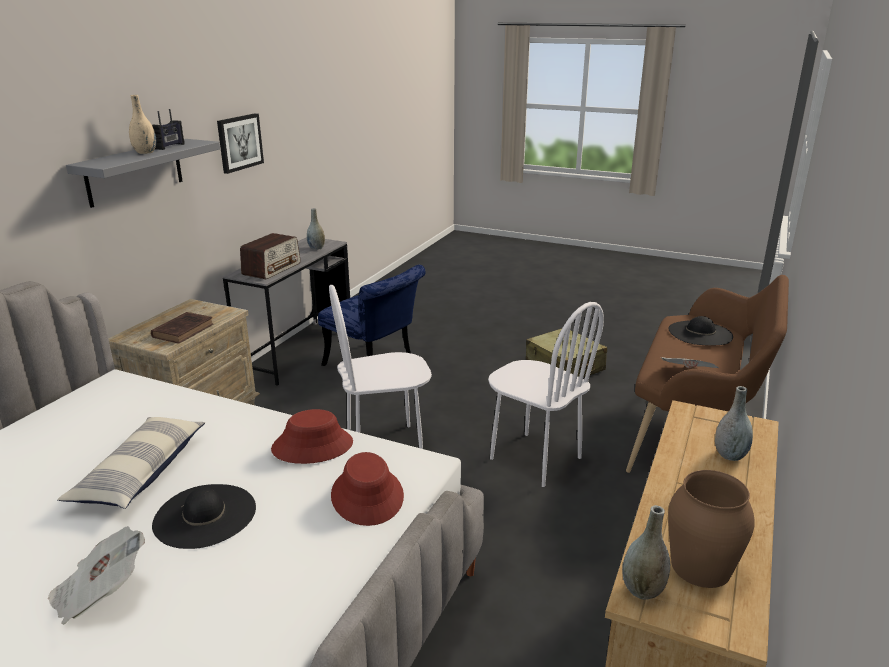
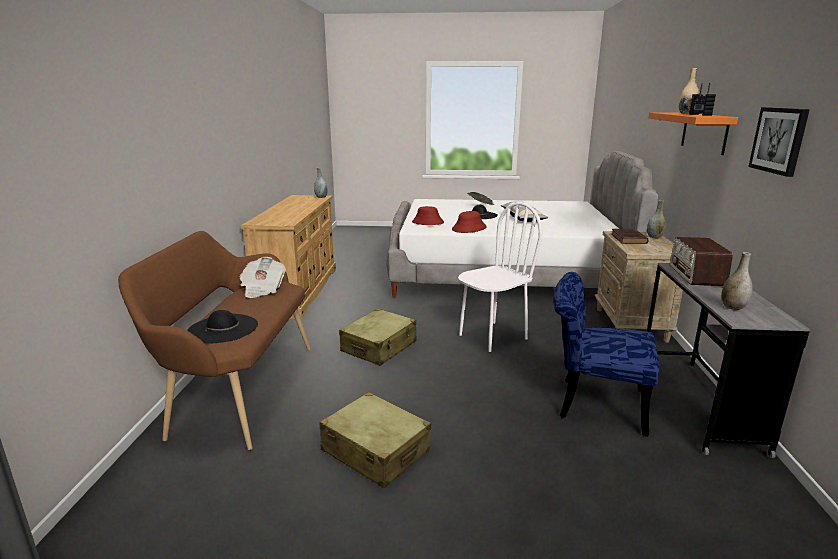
camera: 160 degrees right, 5 degrees down
grey shelf [66,139,220,208] -> orange shelf [648,112,738,155]
white chair [488,302,604,487] -> beige suitcase [339,308,417,366]
brown vase [668,470,755,588] -> none
grey vase [715,386,753,461] -> grey vase moved to [647,200,666,238]

